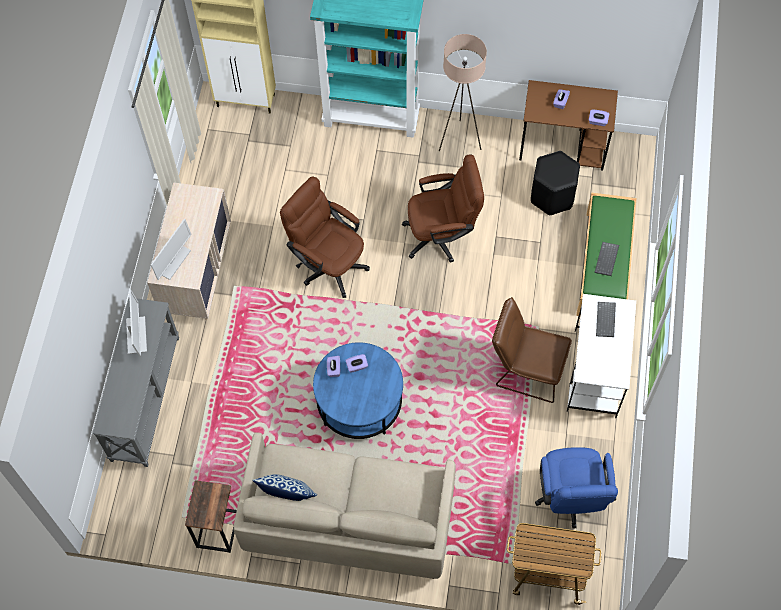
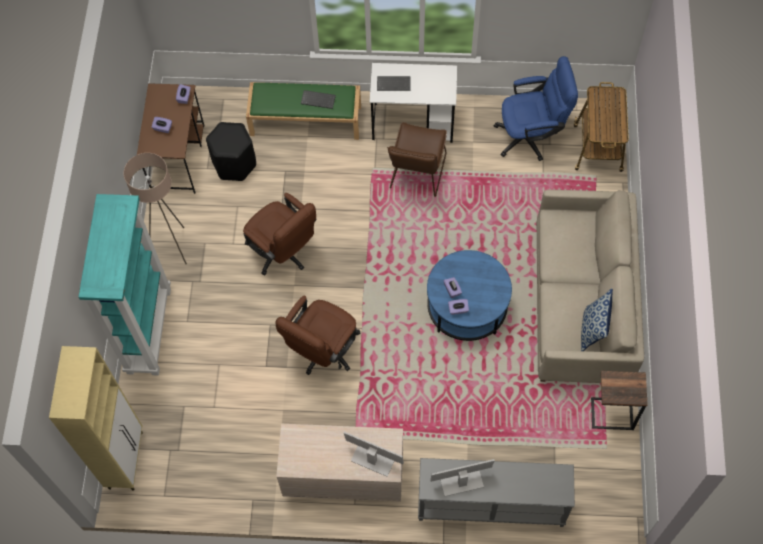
camera: 95 degrees left, 0 degrees up
brown office chair [402,154,484,263] -> brown office chair turned 150 degrees clockwise [243,193,317,275]

